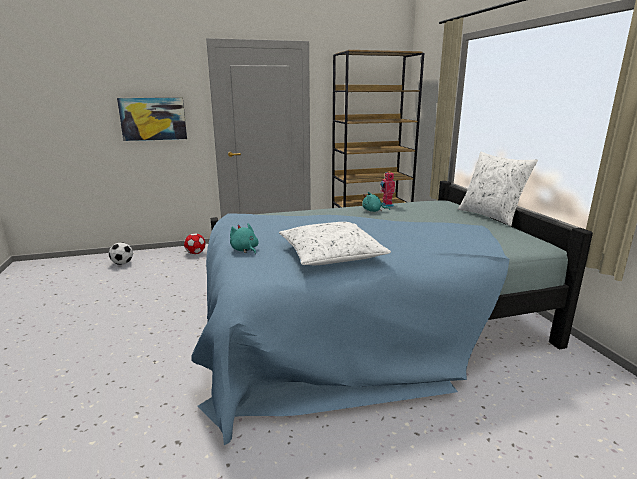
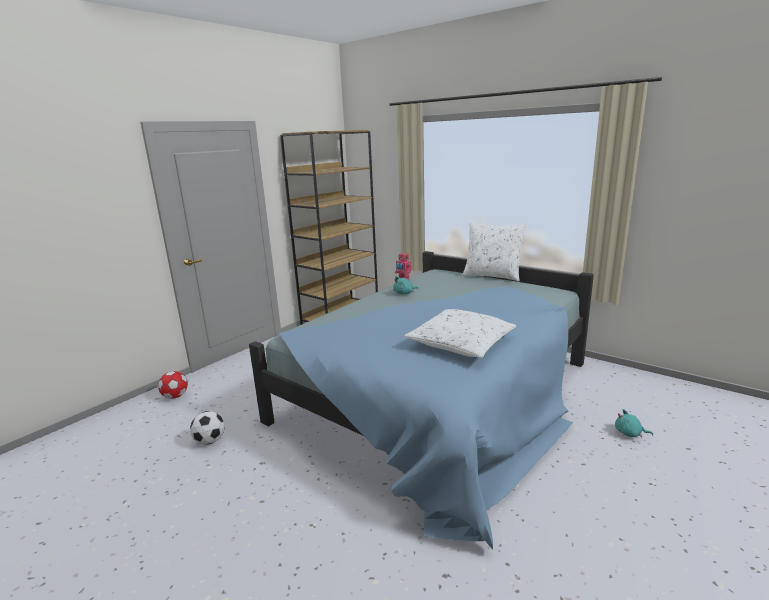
camera: 35 degrees left, 0 degrees up
football [109,242,133,264] -> football moved to [190,411,225,444]
picture [117,98,187,141] -> none
turquoise plush toy [230,223,259,254] -> turquoise plush toy moved to [615,409,653,437]

